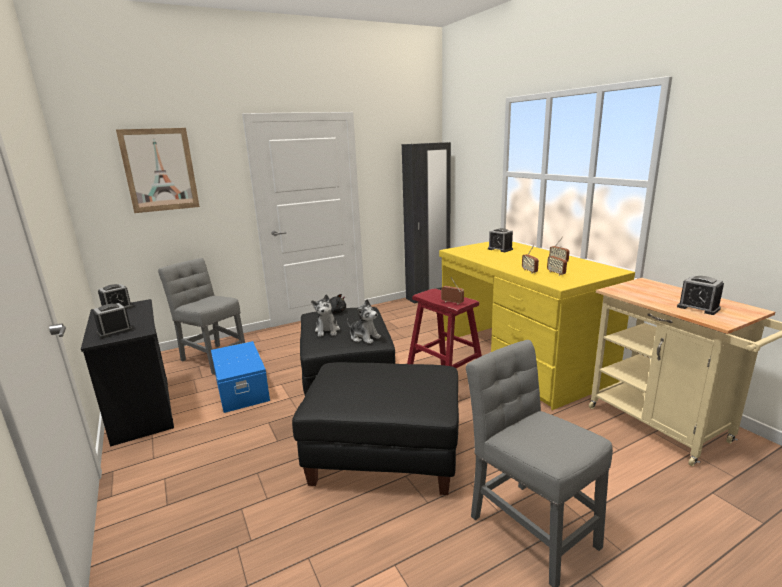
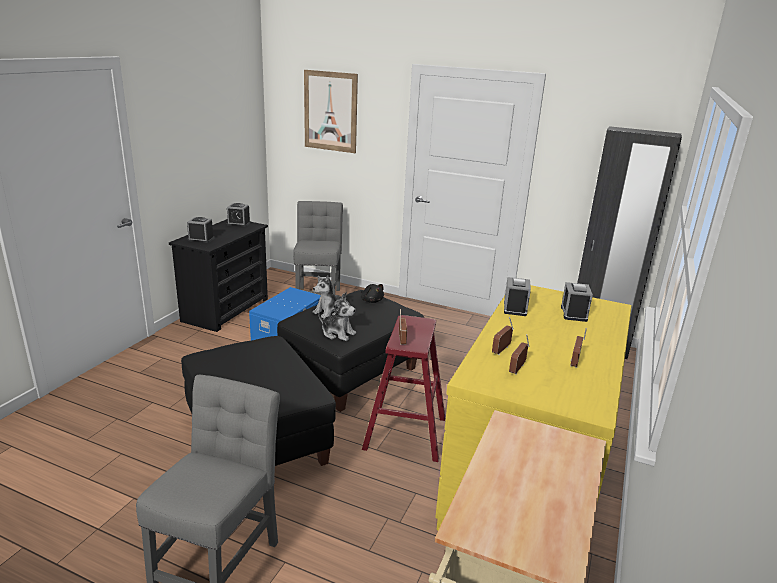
camera: 50 degrees right, 5 degrees up
plush toy [347,299,381,344] -> plush toy turned 60 degrees counterclockwise [318,294,356,341]
alarm clock [677,276,724,315] -> alarm clock moved to [504,277,531,316]

